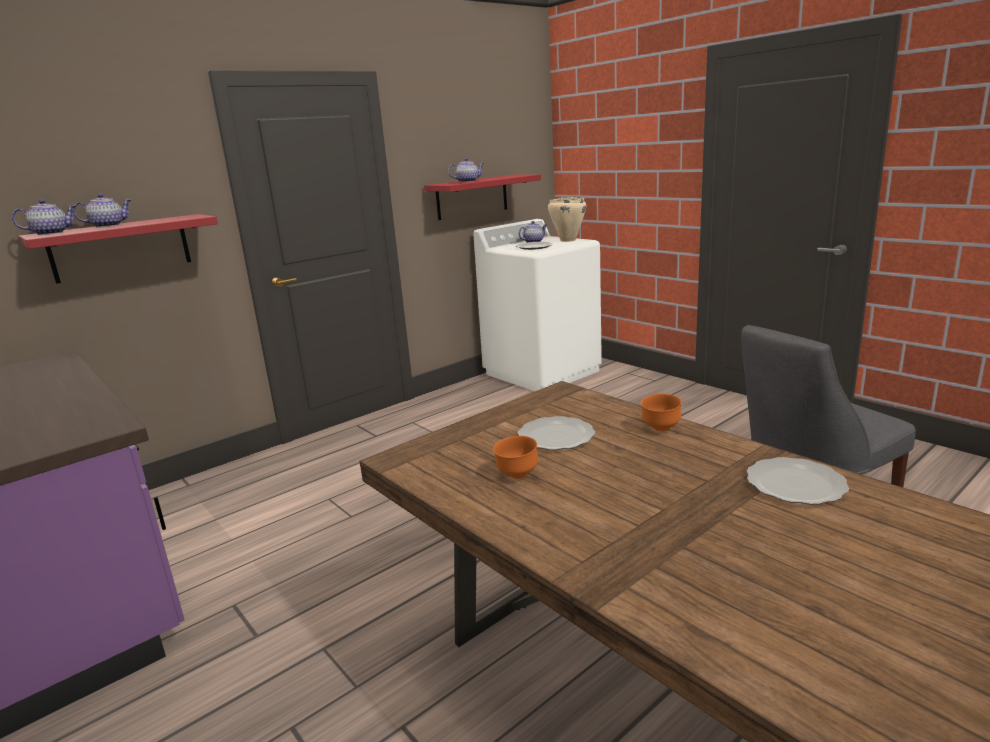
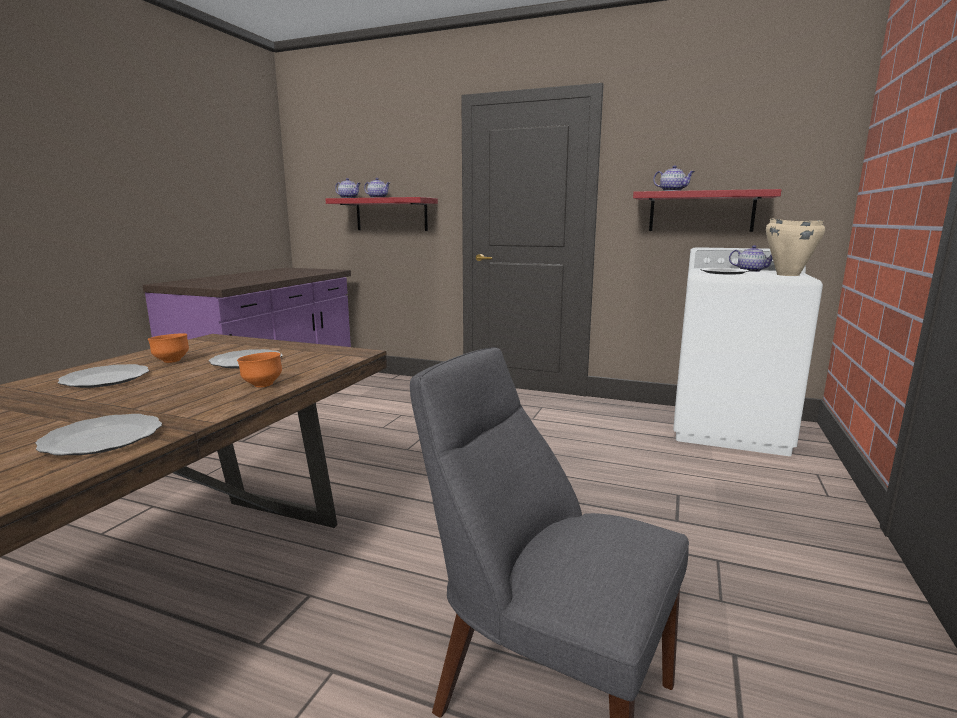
camera: 60 degrees right, 5 degrees down
none -> plate [58,364,149,388]

